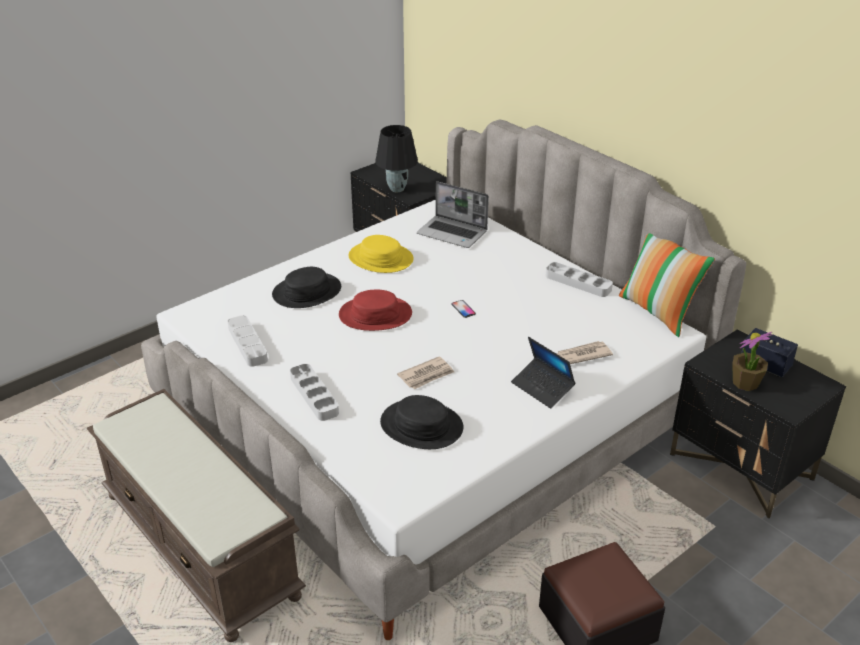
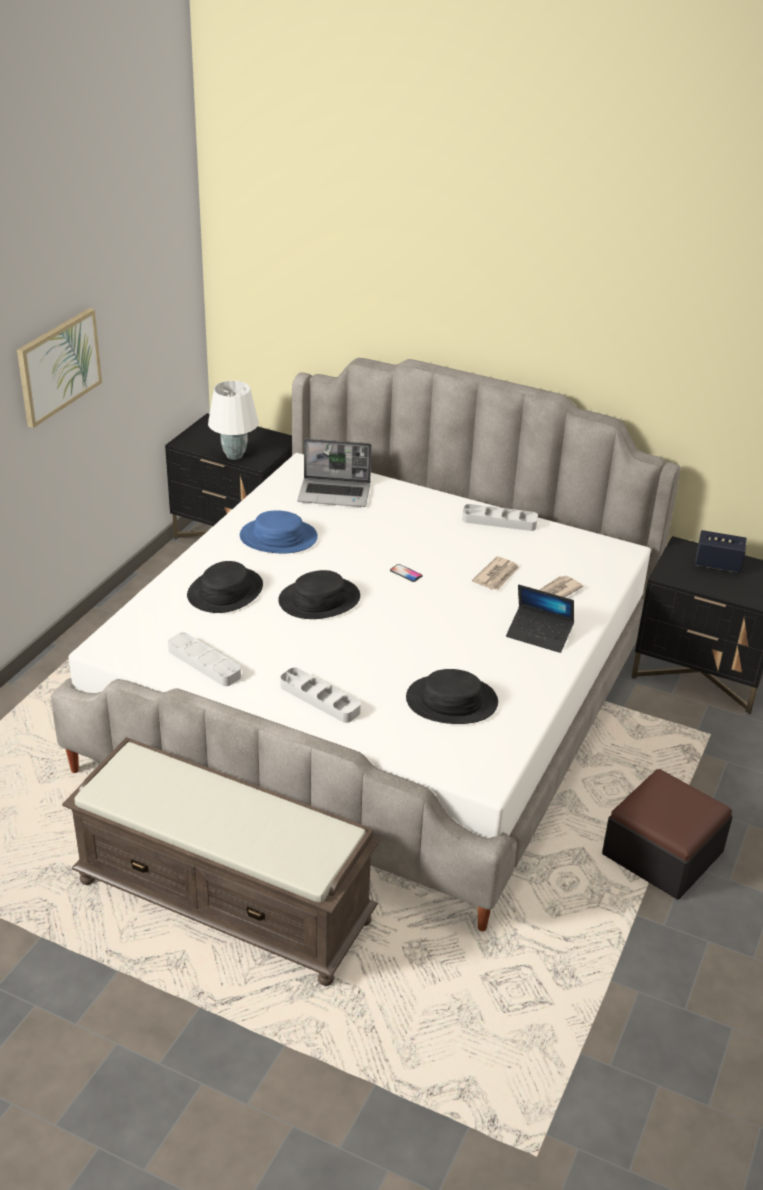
camera: 25 degrees left, 0 degrees up
red hat [339,290,412,331] -> black hat [278,570,360,619]
yellow hat [349,235,414,273] -> blue hat [240,510,318,553]
black table lamp [375,125,418,192] -> white table lamp [208,381,258,460]
newspaper [397,357,454,389] -> newspaper moved to [472,556,519,590]
pillow [619,233,715,337] -> none
potted plant [732,332,773,391] -> none
none -> picture [17,308,102,428]

